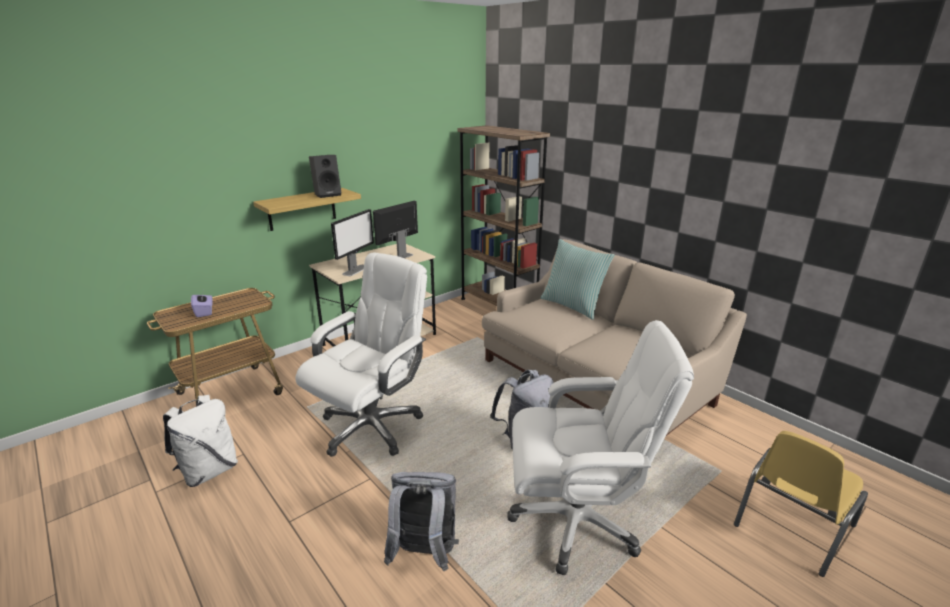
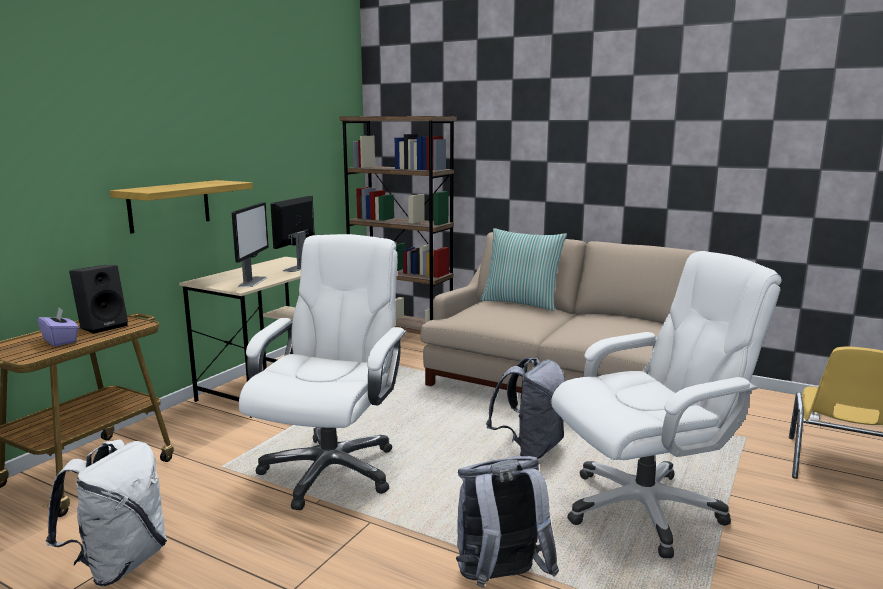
camera: 20 degrees left, 10 degrees down
black speaker [309,155,341,198] -> black speaker moved to [69,265,128,334]

